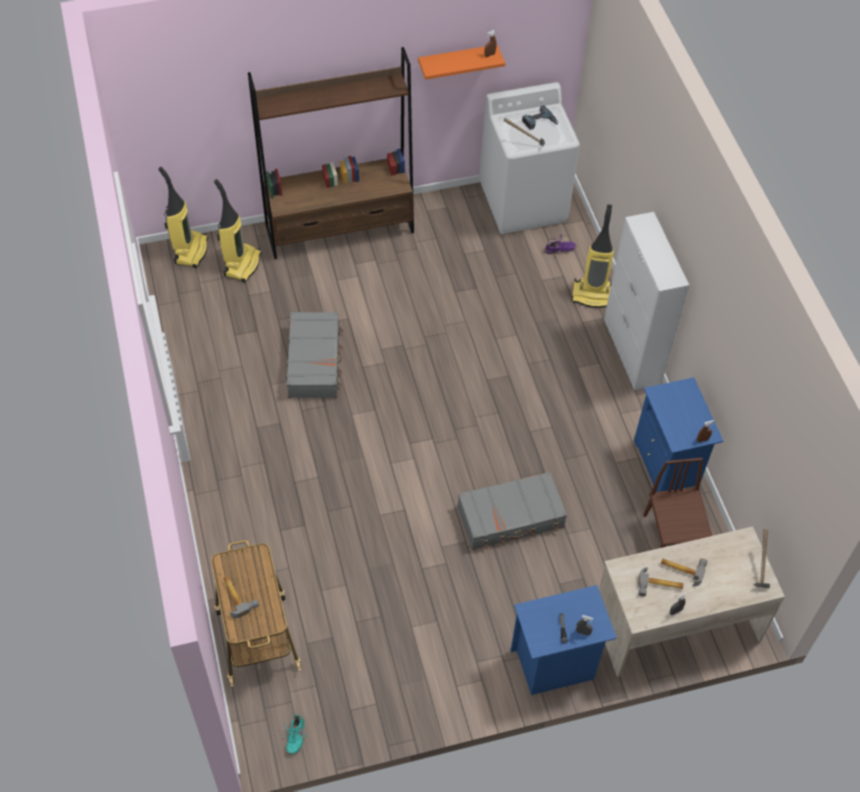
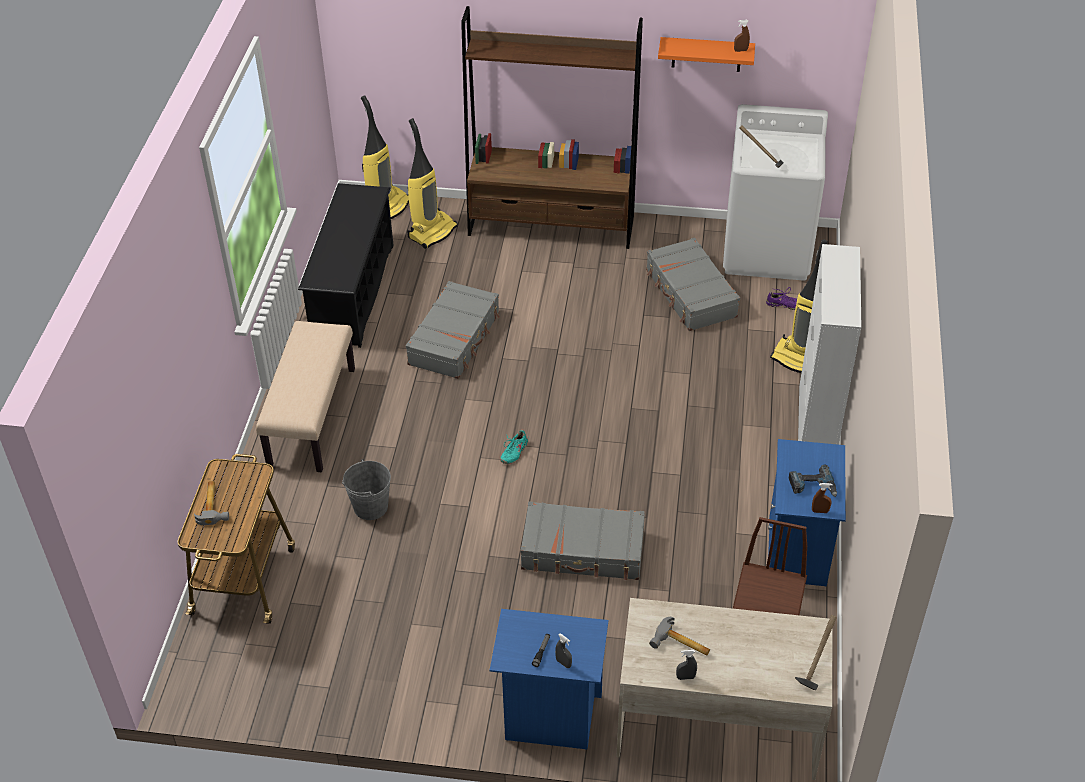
camera: 25 degrees right, 10 degrees down
turquoise shoe [284,714,306,755] -> turquoise shoe moved to [500,430,528,464]
power drill [522,105,558,130] -> power drill moved to [789,465,837,497]
hammer [661,558,707,586] -> none
none -> beige bench [256,321,355,472]
none -> black shoe rack [298,183,394,348]
none -> grey bucket [342,459,391,520]
none -> grey suitcase [646,238,740,331]

